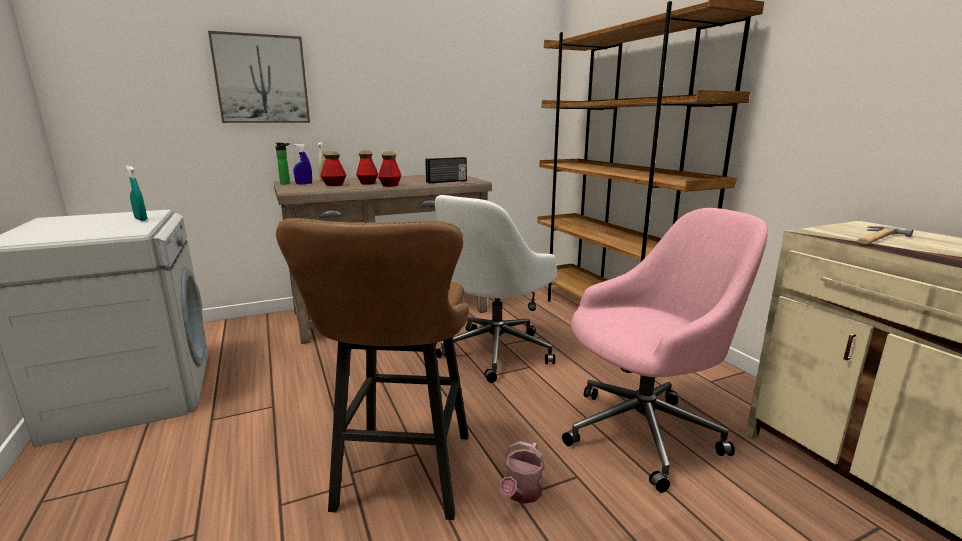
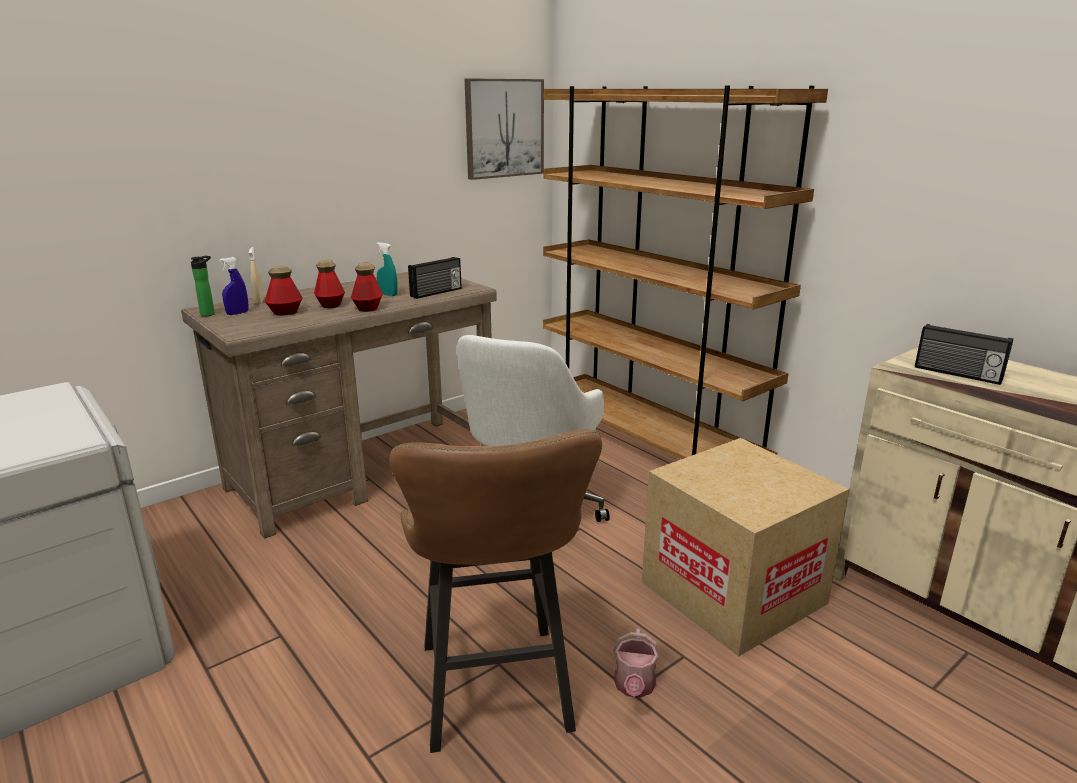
camera: 15 degrees left, 5 degrees up
turquoise spray bottle [126,166,147,221] -> turquoise spray bottle moved to [376,242,397,296]
picture [208,31,310,123] -> picture moved to [465,78,544,180]
pink office chair [562,208,768,493] -> cardboard box [642,438,850,656]
hammer [857,226,913,245] -> radio [915,324,1013,385]

